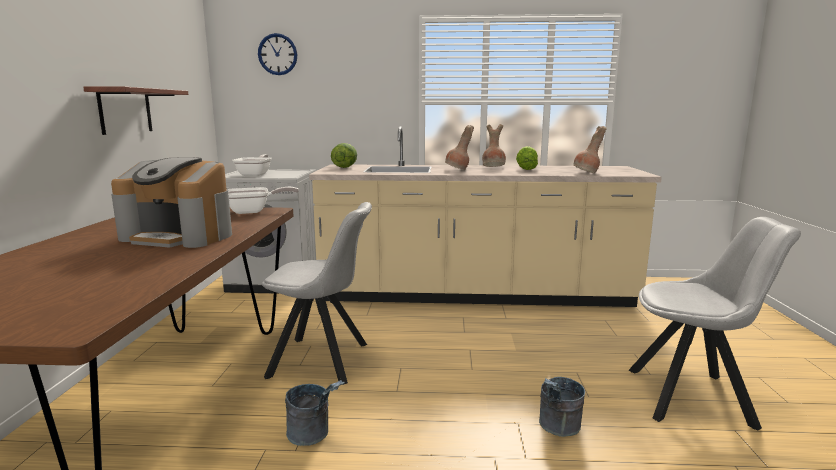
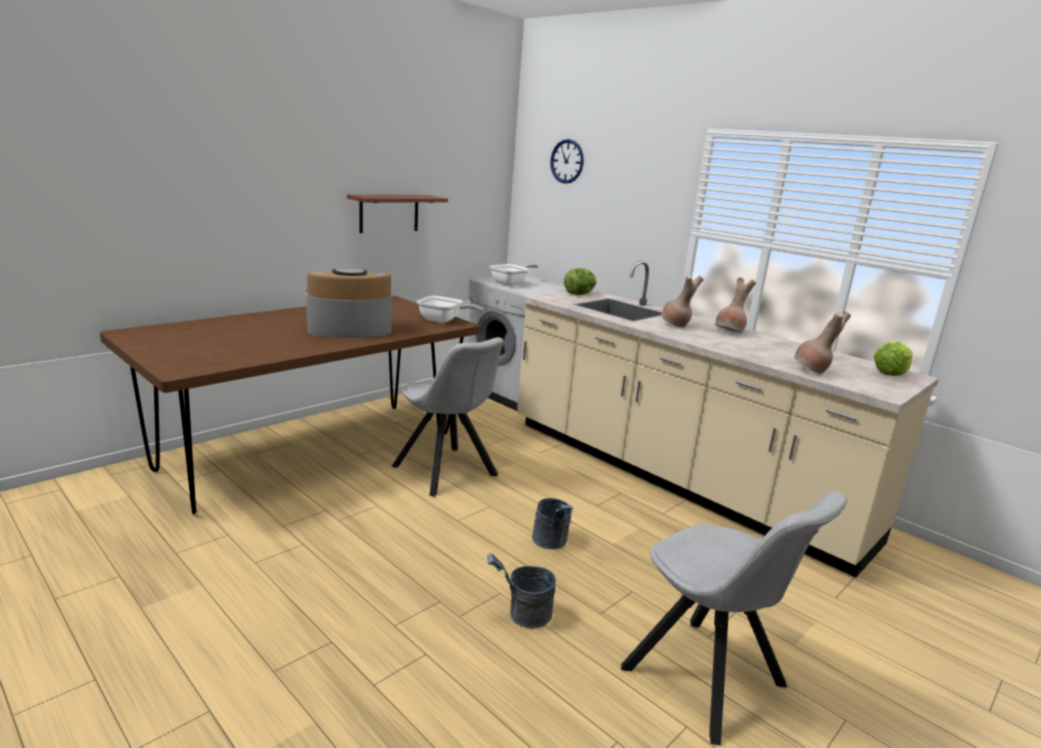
camera: 40 degrees right, 5 degrees up
coffee machine [111,157,232,248] -> coffee machine turned 105 degrees clockwise [306,269,392,338]
grey bucket [285,380,345,446] -> grey bucket moved to [532,498,573,549]
lettuce [516,146,538,170] -> lettuce moved to [874,342,913,376]

